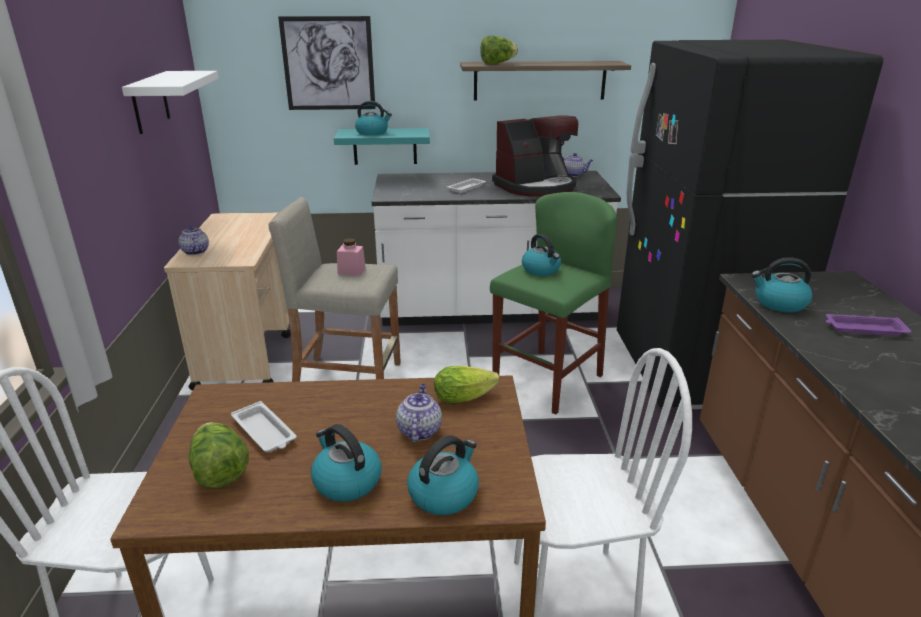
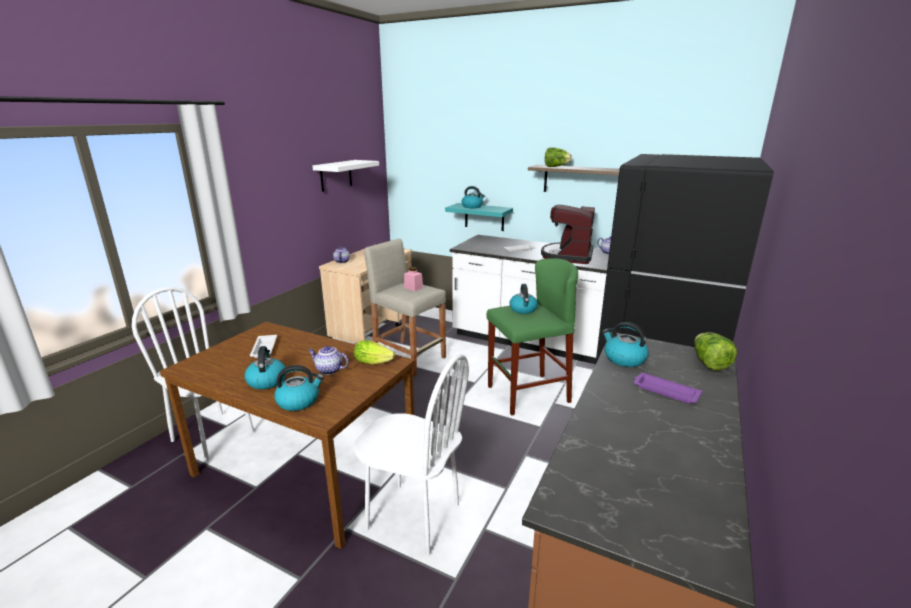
camera: 30 degrees right, 5 degrees down
lettuce [188,422,249,488] -> lettuce moved to [694,332,737,371]
picture [278,16,376,110] -> none
teapot [396,384,442,443] -> teapot turned 105 degrees counterclockwise [308,346,349,375]
coffee machine [492,115,578,197] -> coffee machine turned 105 degrees clockwise [541,205,595,264]

